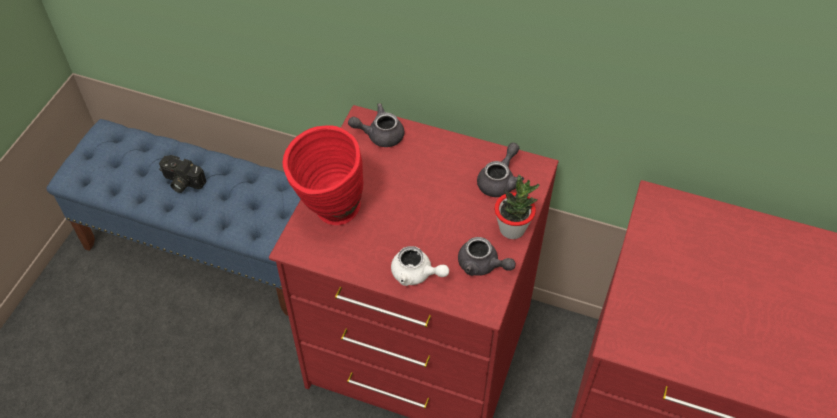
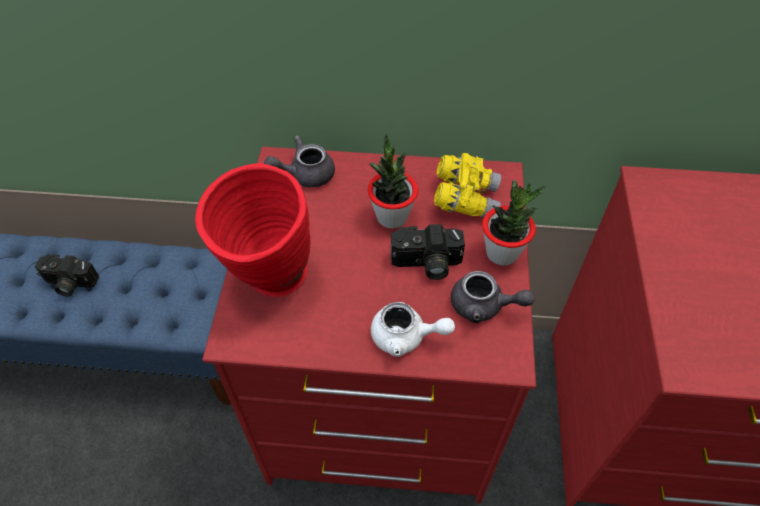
camera: 15 degrees left, 0 degrees up
grey teapot [477,142,524,197] -> yellow binoculars [434,153,501,218]
none -> potted plant [367,133,418,229]
none -> camera [391,224,465,280]

